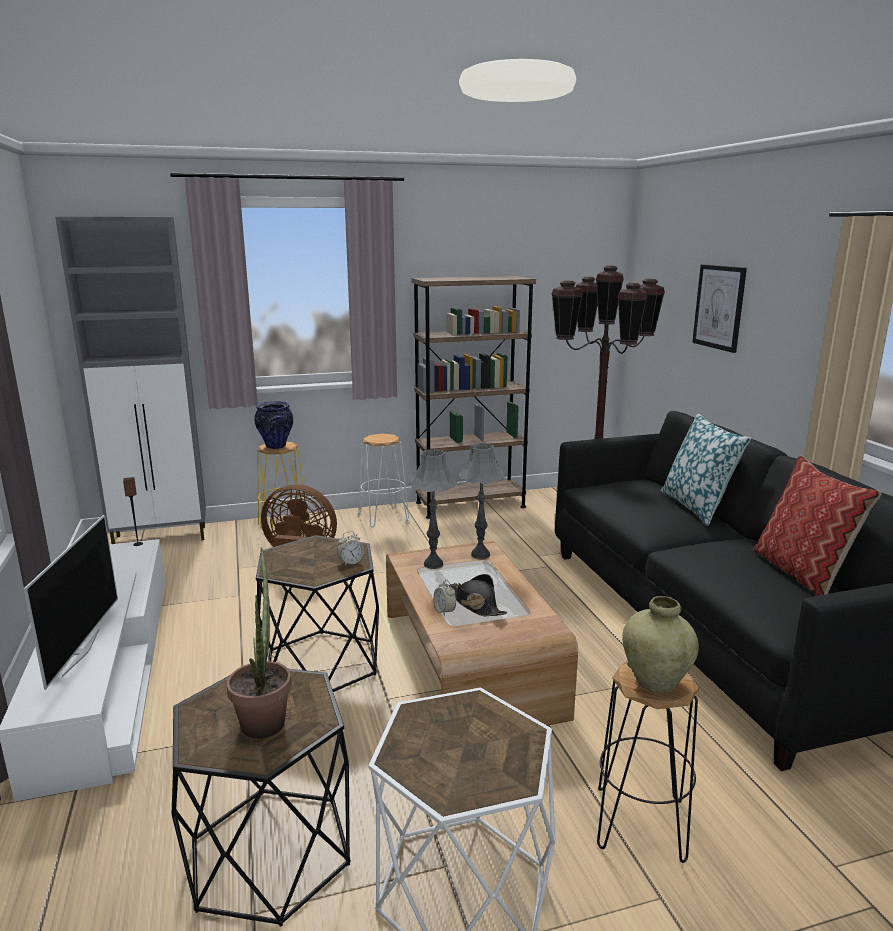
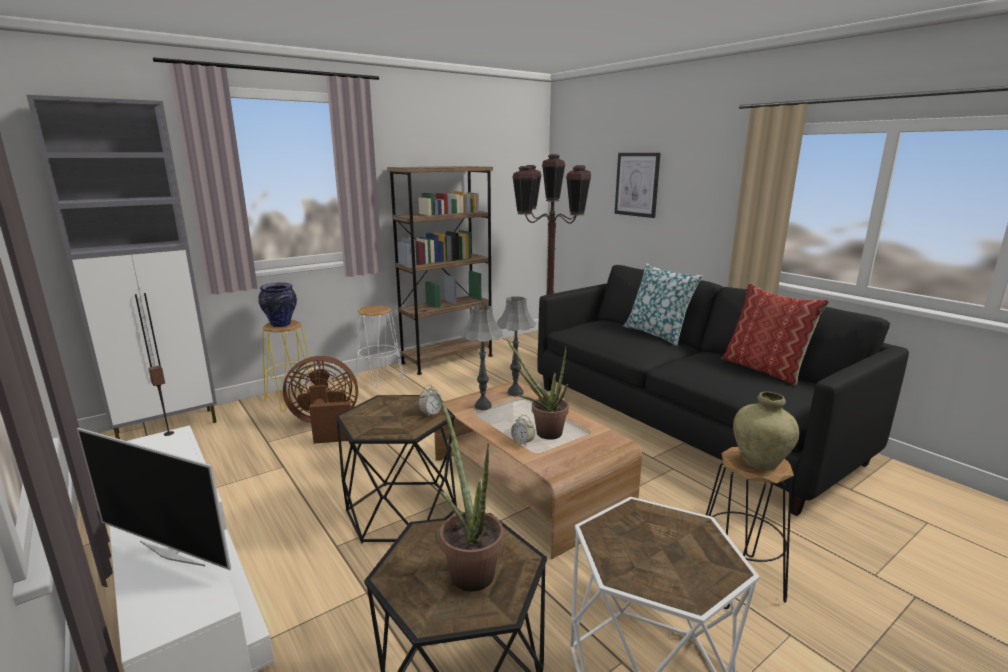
camera: 20 degrees left, 0 degrees up
television [24,515,118,690] -> television turned 135 degrees clockwise [77,428,231,570]
black hat [449,574,507,616] -> potted plant [507,340,569,440]

